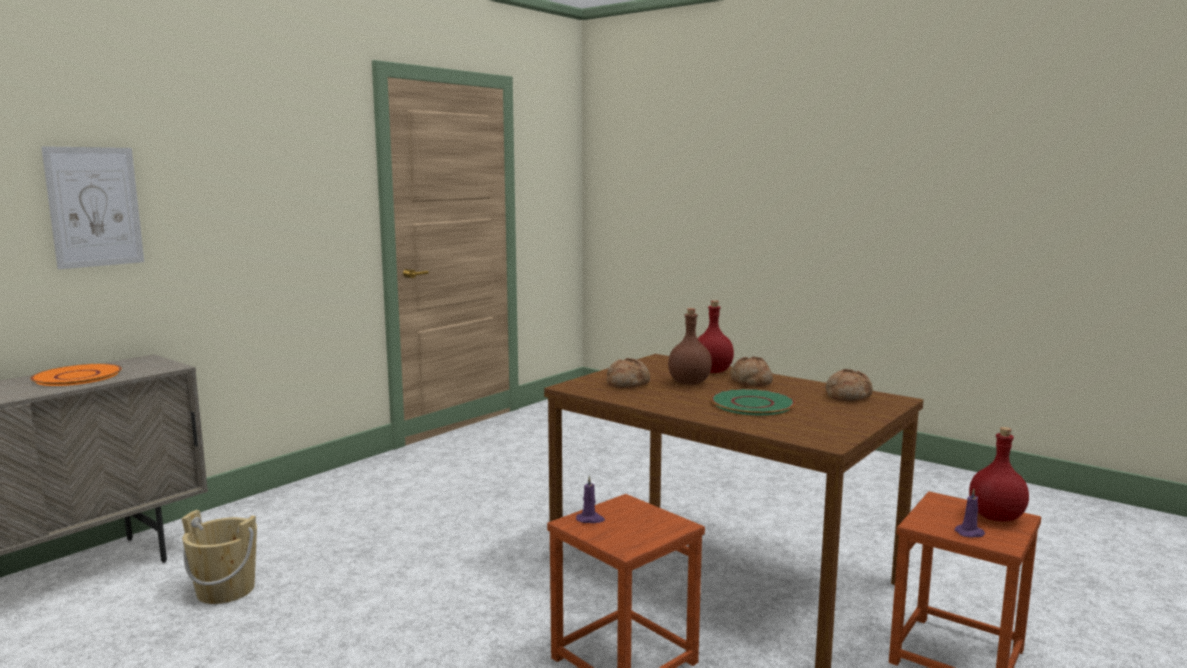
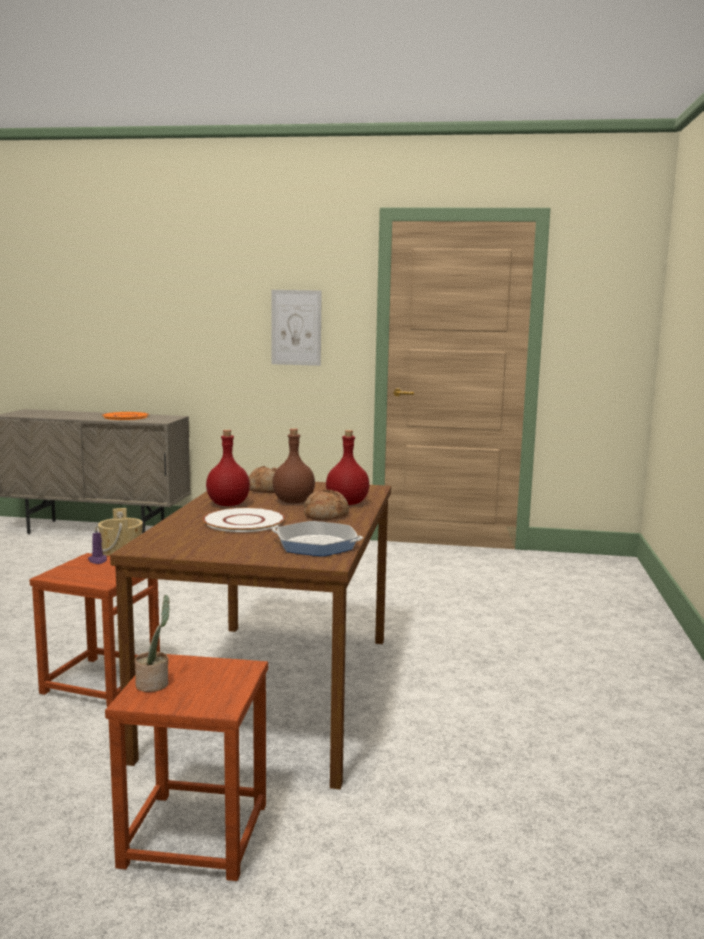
camera: 60 degrees right, 0 degrees up
picture [41,146,144,269] -> picture moved to [271,290,322,366]
green plate [711,389,795,415] -> white plate [202,508,285,532]
bread [826,369,873,401] -> frying pan [272,521,363,556]
purple candle [955,488,985,538] -> potted plant [135,595,170,692]
red bottle [969,427,1029,521] -> red bottle moved to [206,430,250,506]

